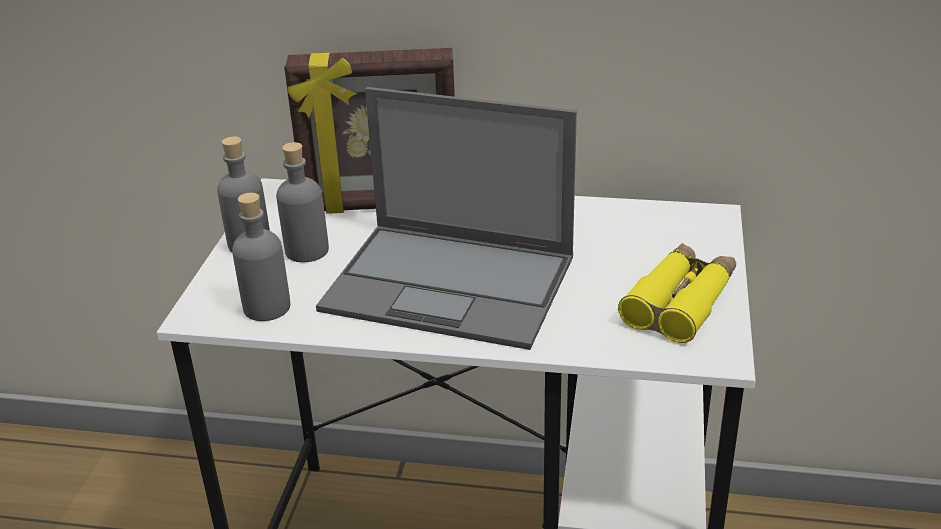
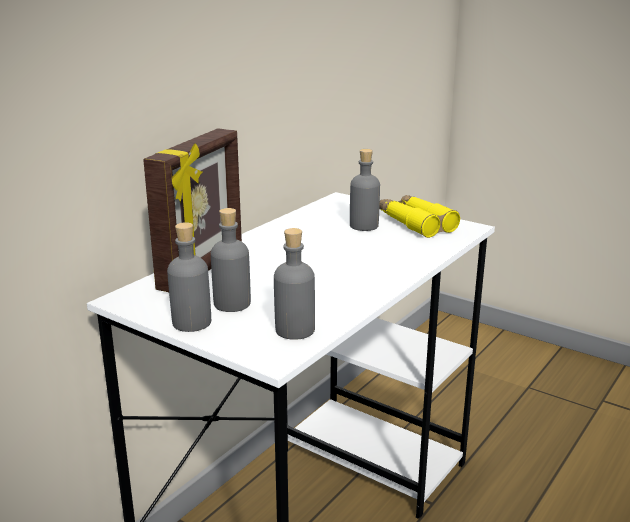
camera: 65 degrees left, 10 degrees down
laptop [316,87,577,350] -> none
none -> grey bottle [350,149,380,231]

